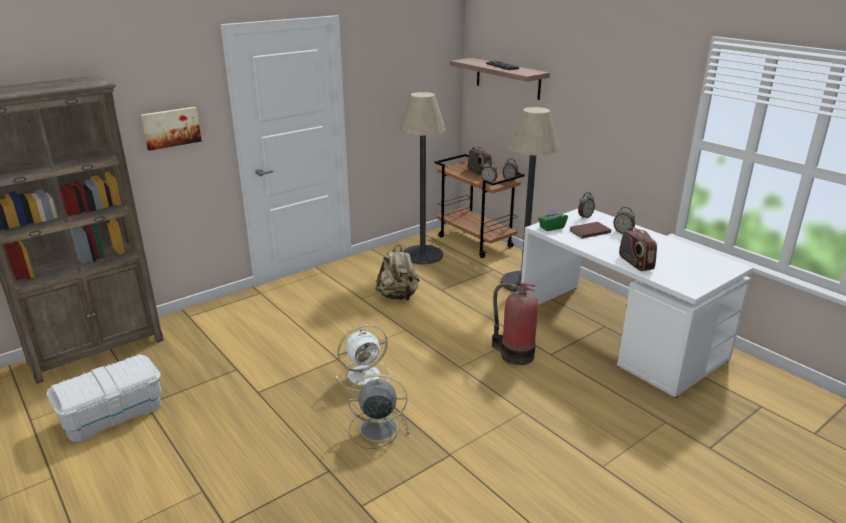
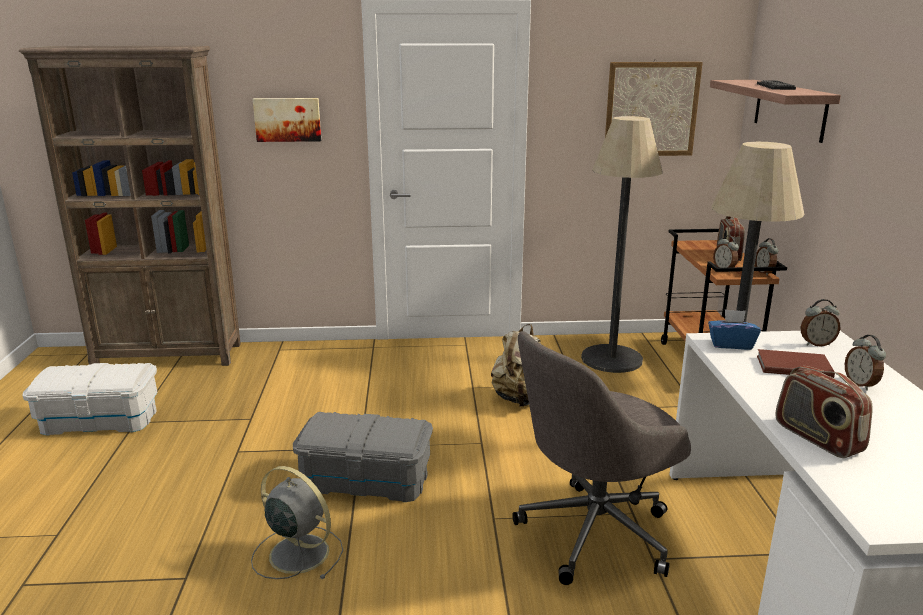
camera: 35 degrees right, 5 degrees down
white fan [335,324,391,391] -> grey storage box [293,412,433,502]
fire extinguisher [492,282,538,365] -> grey office chair [512,331,691,585]
green tissue box [538,207,568,231] -> blue tissue box [708,309,761,350]
radio [619,227,657,271] -> radio turned 45 degrees counterclockwise [776,366,872,458]
none -> picture [605,59,703,156]

